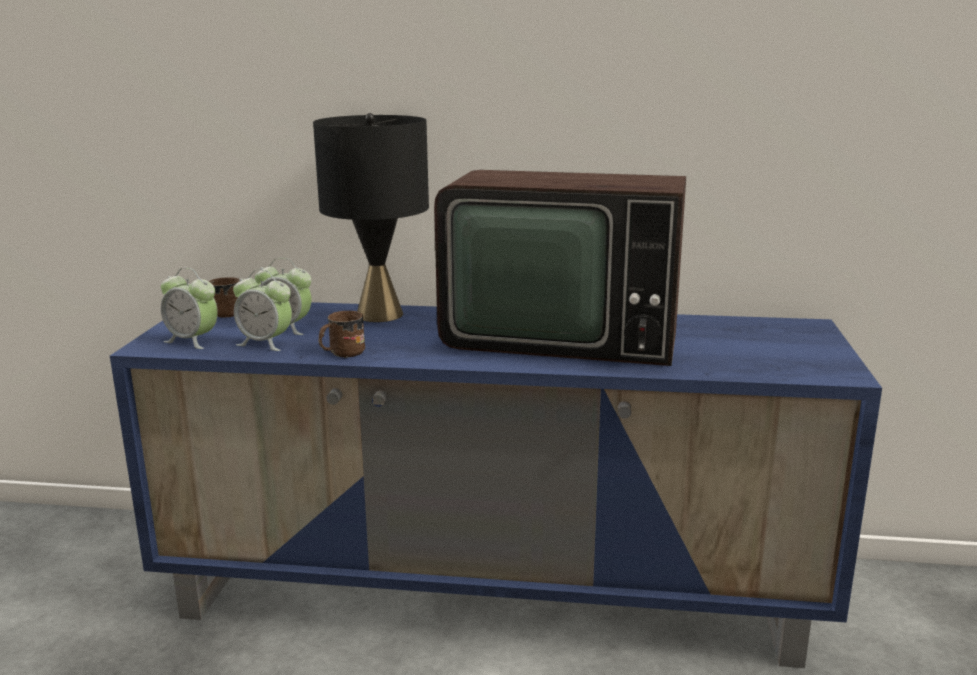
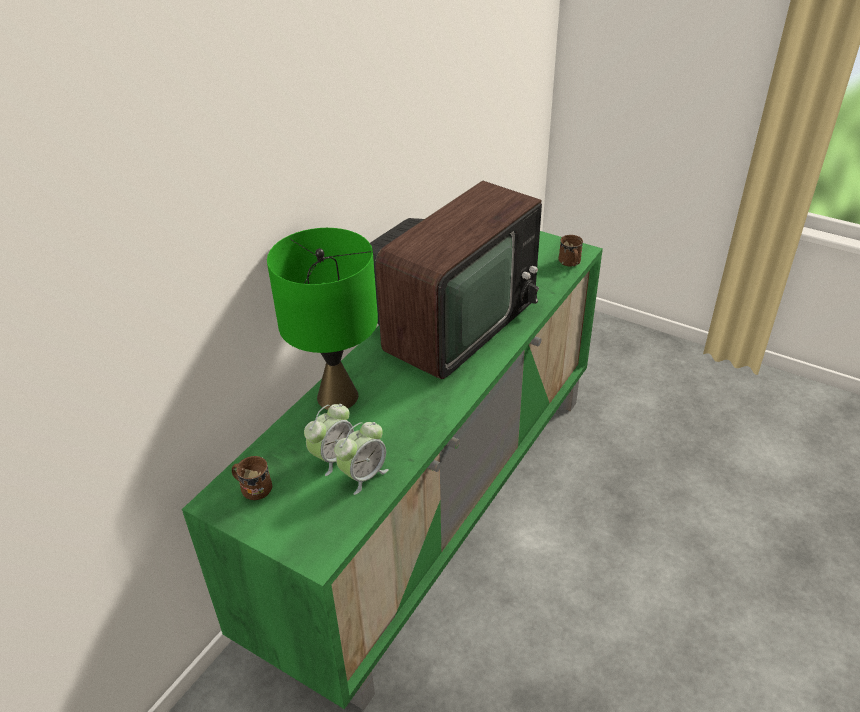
camera: 65 degrees left, 20 degrees up
blue tv stand [110,302,882,668] -> green tv stand [182,231,603,710]
alarm clock [161,268,218,349] -> none
black table lamp [313,113,429,322] -> green table lamp [267,228,378,410]
brown mug [319,311,365,358] -> brown mug moved to [558,235,583,267]

